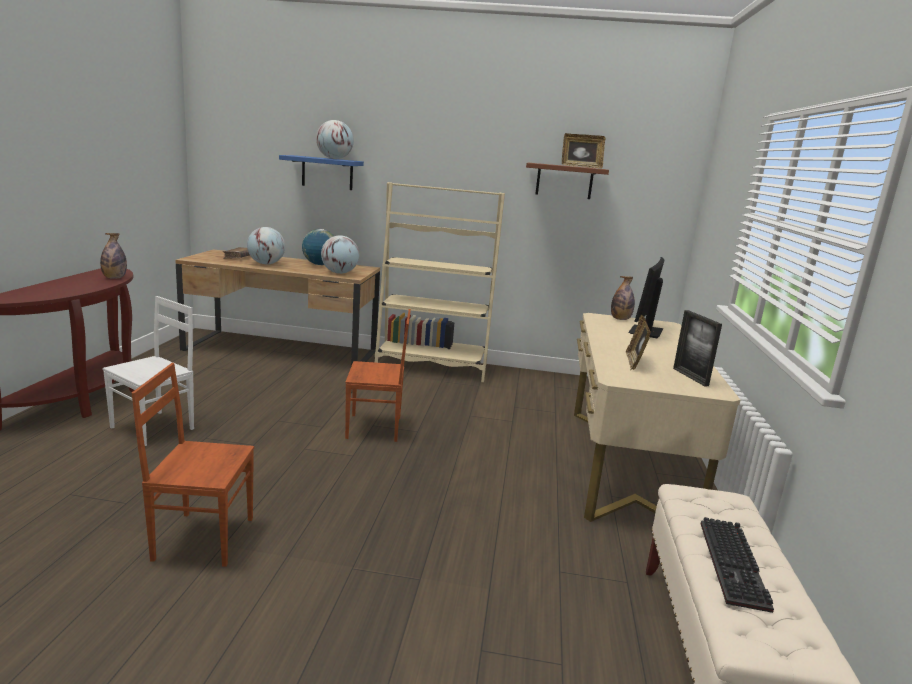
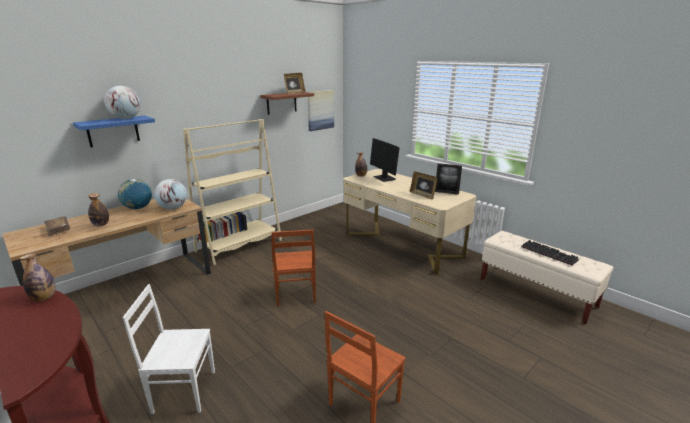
camera: 50 degrees left, 5 degrees up
white chair [102,296,194,446] -> white chair turned 75 degrees counterclockwise [122,284,215,414]
globe [247,227,285,264] -> bottle [88,193,109,226]
brown chair [345,309,411,442] -> brown chair turned 135 degrees clockwise [271,230,316,306]
none -> picture [307,90,334,131]

